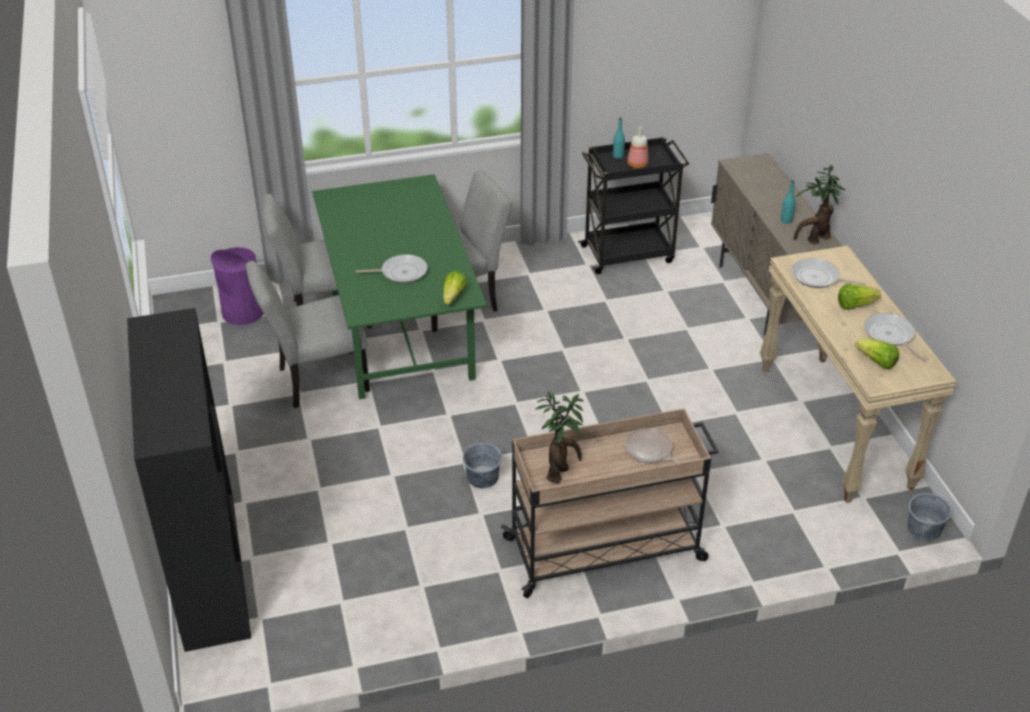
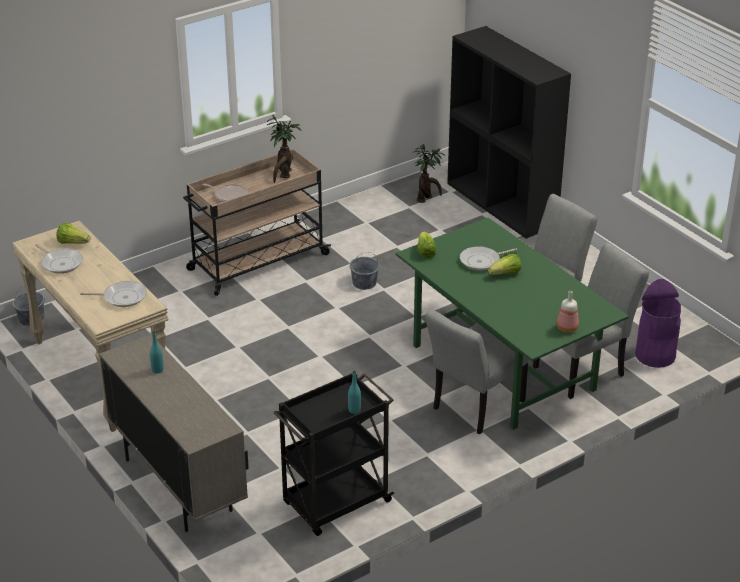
camera: 160 degrees right, 5 degrees down
bottle [627,126,648,169] -> bottle moved to [557,291,579,333]
potted plant [794,165,845,244] -> potted plant moved to [413,143,445,203]
lettuce [838,284,881,310] -> lettuce moved to [488,254,522,275]

